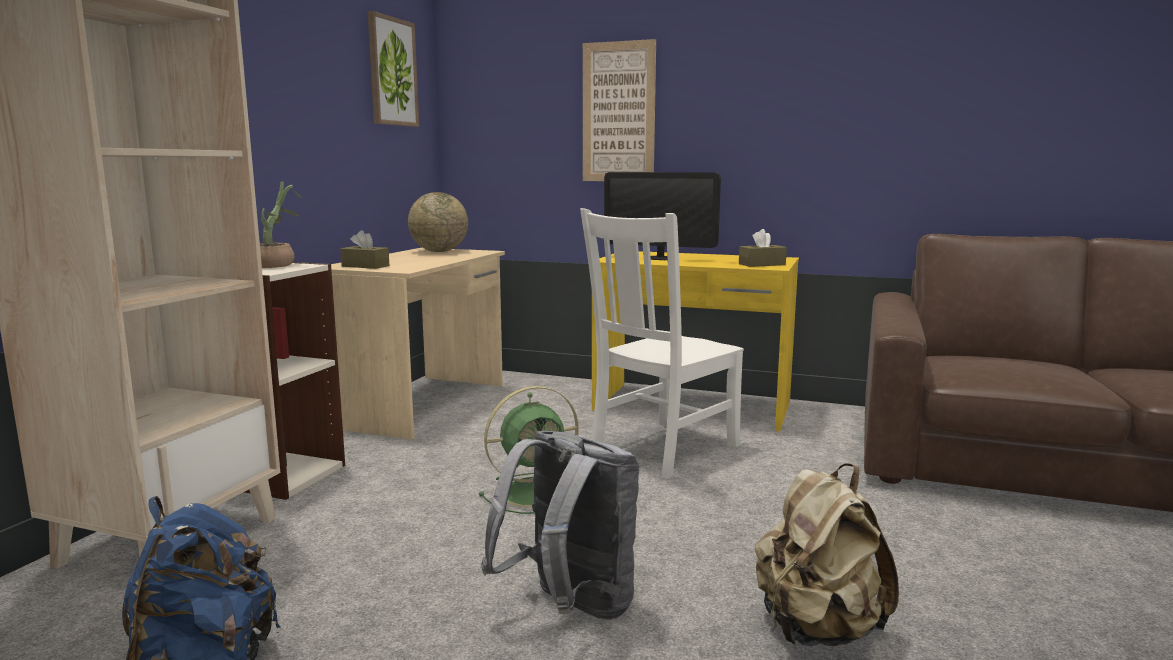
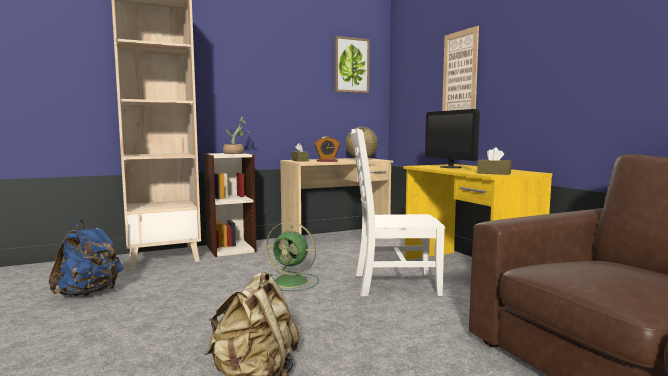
camera: 45 degrees right, 5 degrees down
grey backpack [481,431,640,620] -> none
none -> alarm clock [314,136,340,162]

